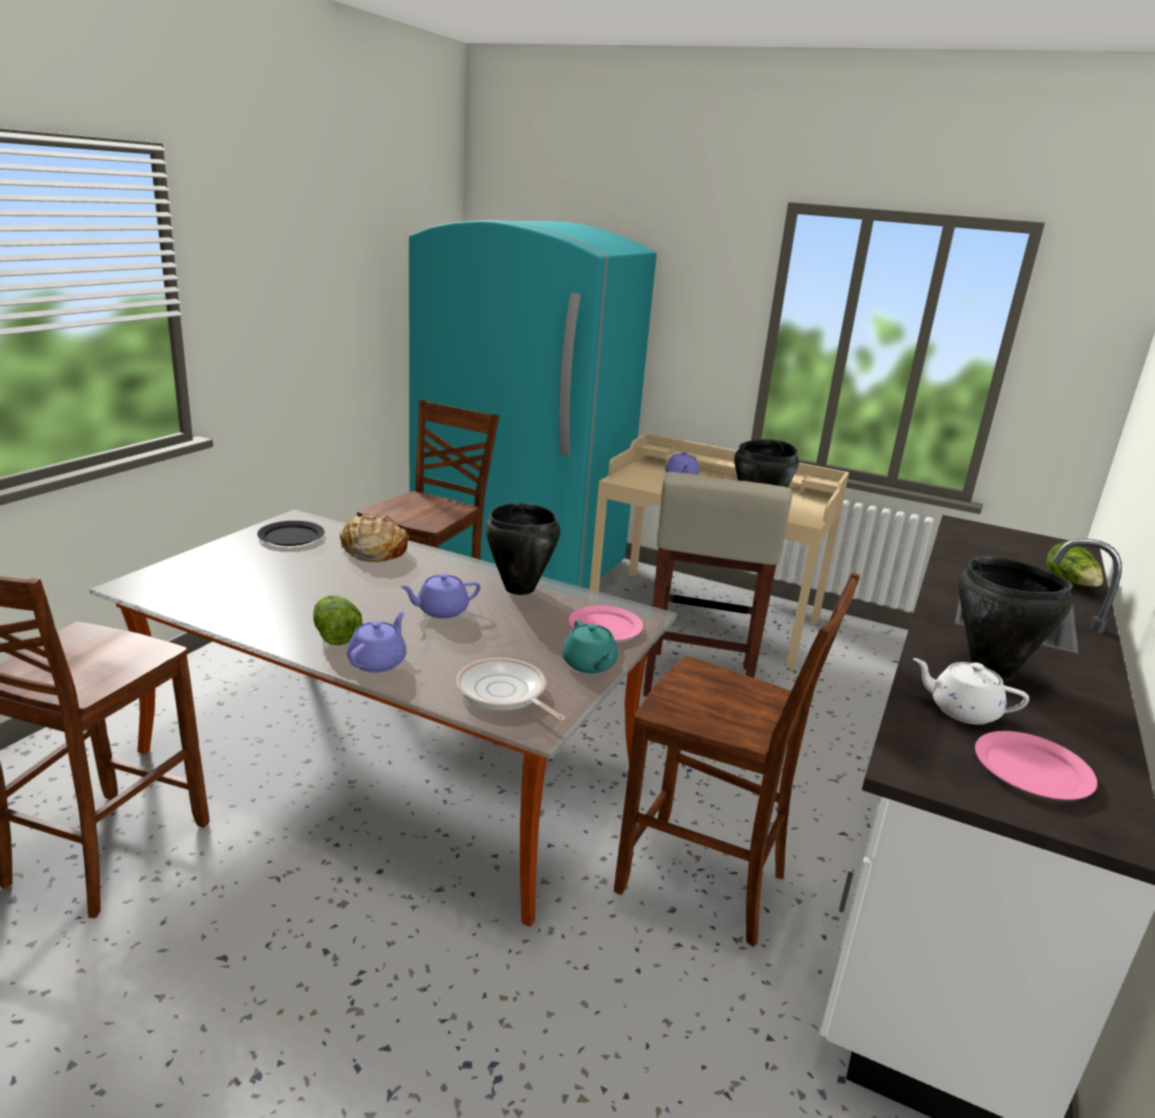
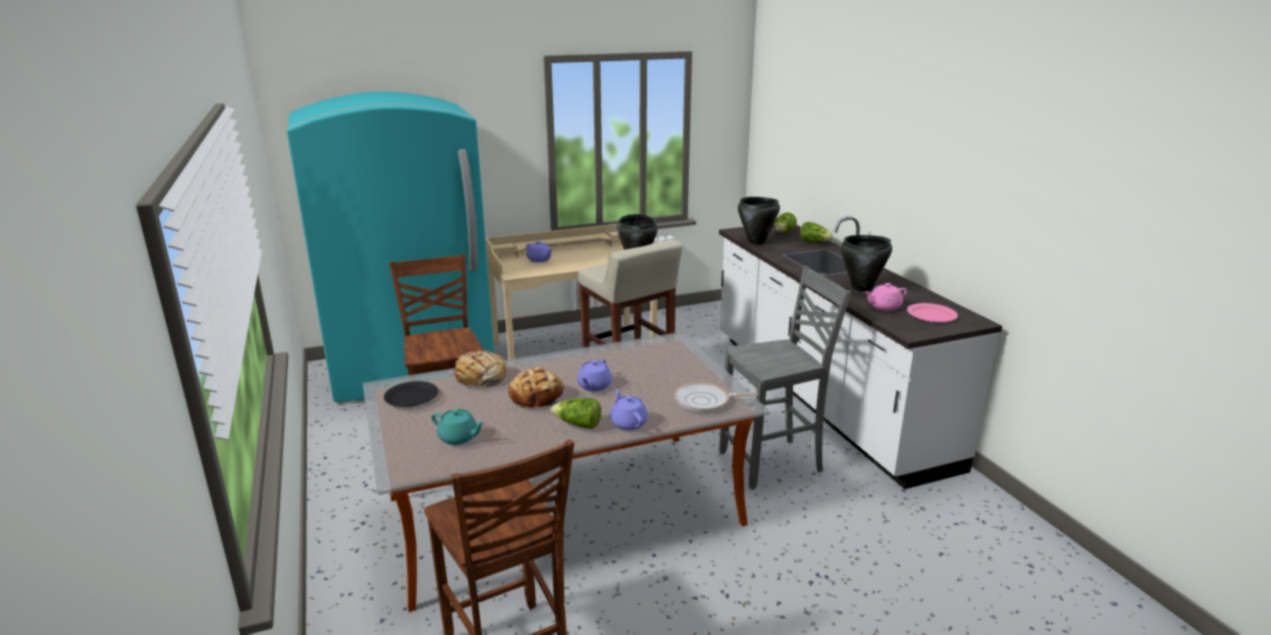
camera: 45 degrees left, 0 degrees up
black cooking pot [485,503,560,595] -> black cooking pot moved to [738,197,780,245]
turquoise teapot [562,620,618,673] -> turquoise teapot moved to [431,409,485,445]
pink plate [568,605,643,641] -> none
brown chair [614,573,860,947] -> grey chair [719,266,851,490]
white teapot [913,658,1029,724] -> pink teapot [865,283,907,311]
none -> bread [508,367,564,408]
none -> lettuce [774,212,797,232]

